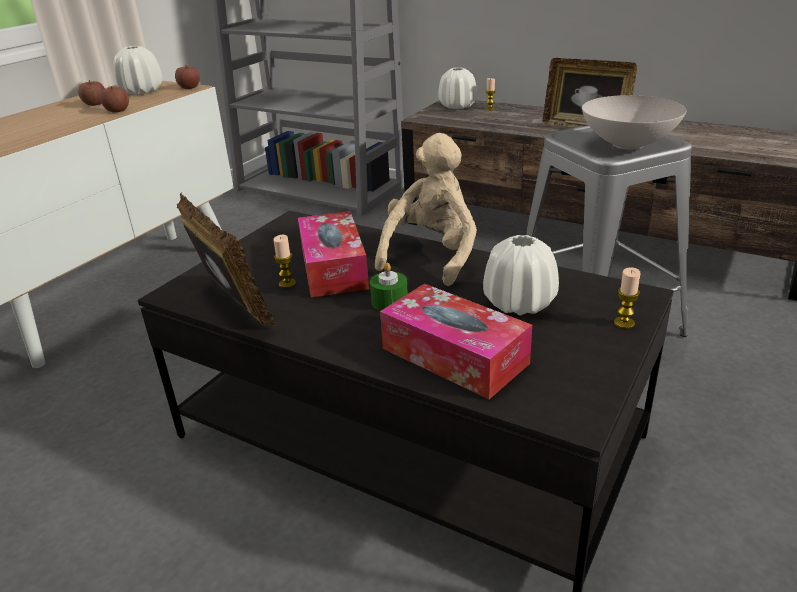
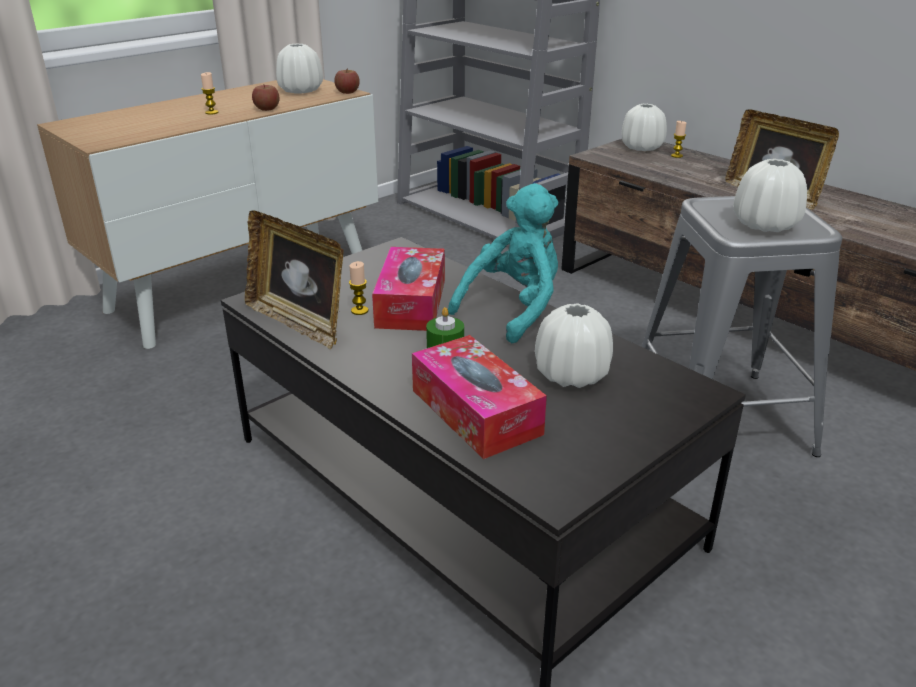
camera: 15 degrees right, 0 degrees up
apple [78,80,105,106] -> none
picture frame [177,192,276,326] -> picture frame turned 150 degrees clockwise [245,211,344,349]
beige plush toy [375,133,477,286] -> turquoise plush toy [448,183,558,343]
white bowl [582,95,687,149] -> white vase [733,159,807,232]
candle [614,267,641,329] -> candle moved to [201,72,219,115]

